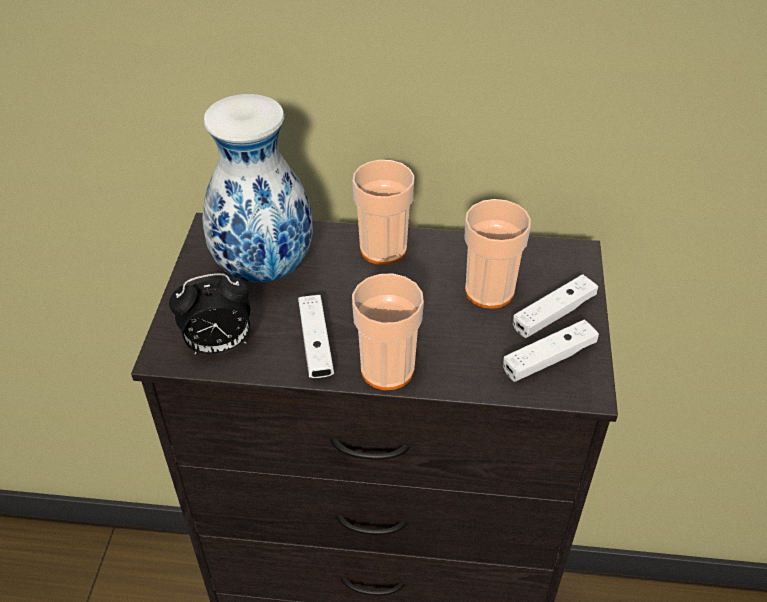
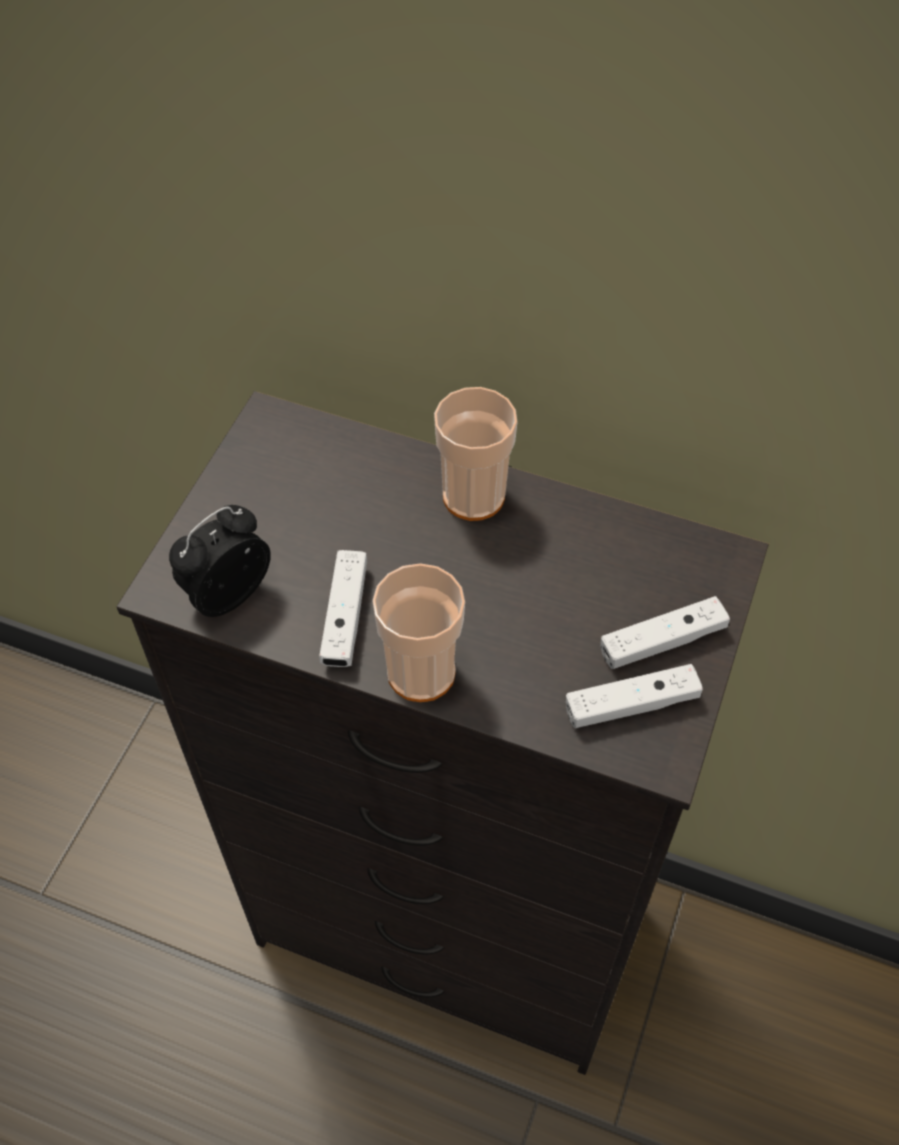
camera: 15 degrees right, 10 degrees up
alarm clock [169,273,250,355] -> alarm clock turned 135 degrees clockwise [169,505,271,617]
vase [202,94,313,282] -> none
cup [464,199,531,309] -> none

